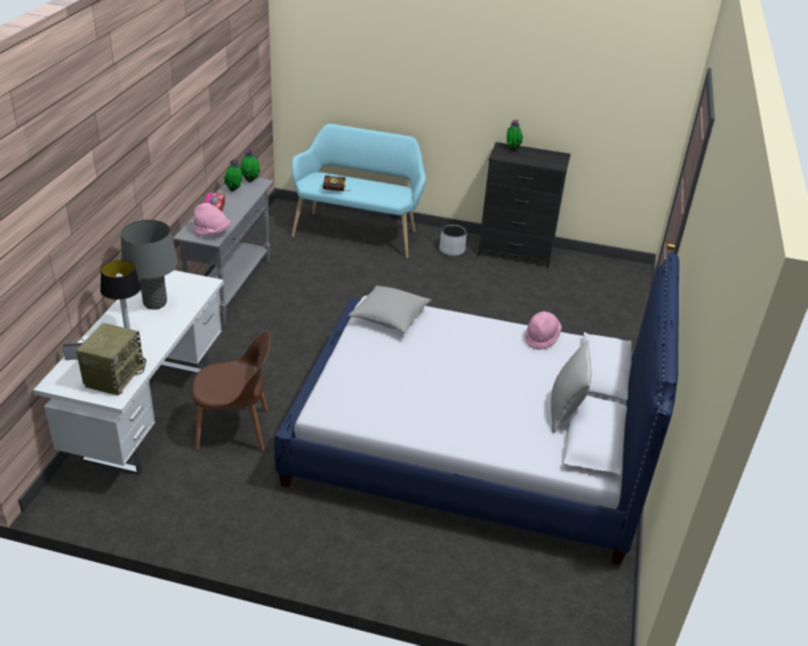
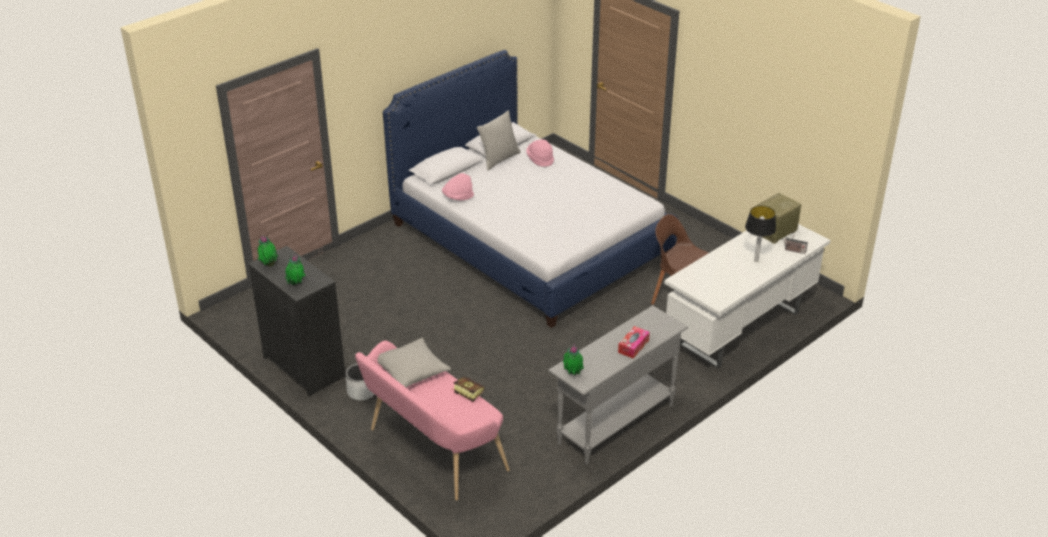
camera: 145 degrees left, 0 degrees up
grey table lamp [121,220,178,309] -> none
pink hat [193,203,231,236] -> pink hat moved to [526,139,554,167]
potted plant [224,159,242,191] -> potted plant moved to [258,236,278,267]
turquoise bench [292,124,426,258] -> pink bench [355,341,510,500]
grey pillow [349,286,431,334] -> grey pillow moved to [378,338,451,387]

